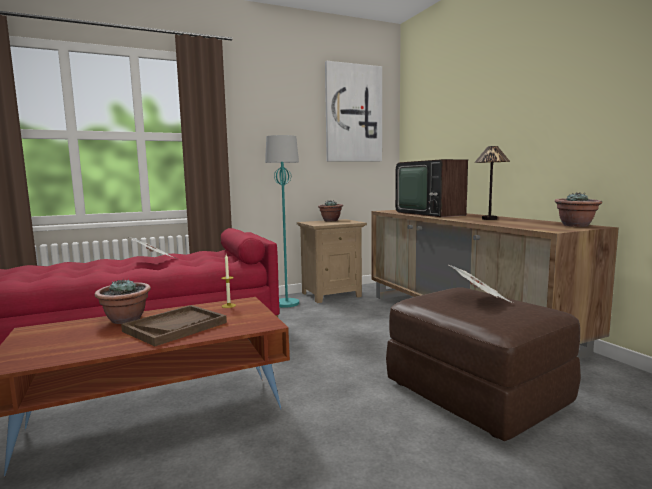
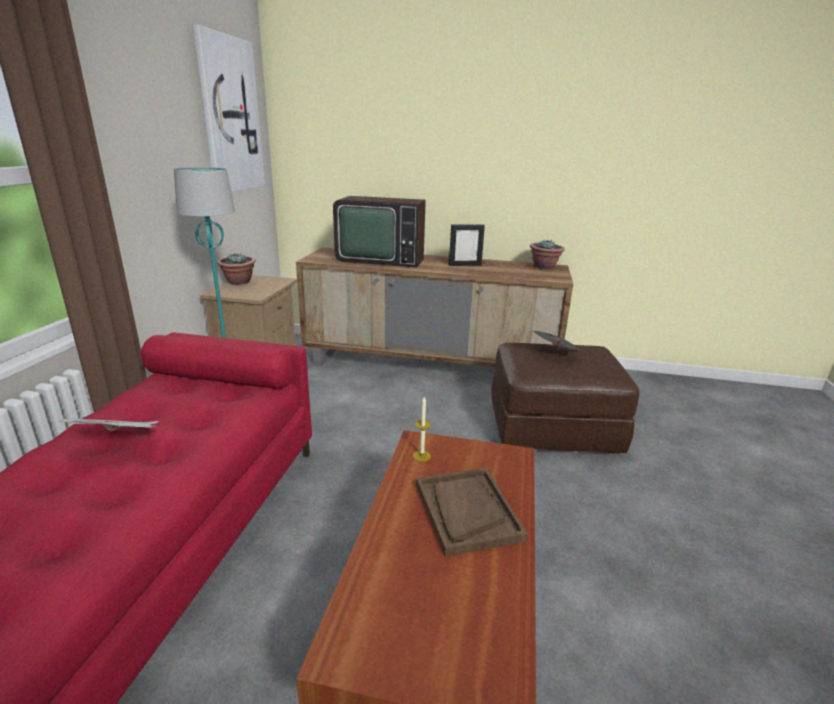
camera: 55 degrees left, 15 degrees up
potted plant [95,279,151,324] -> none
table lamp [474,146,510,220] -> picture frame [449,225,485,266]

